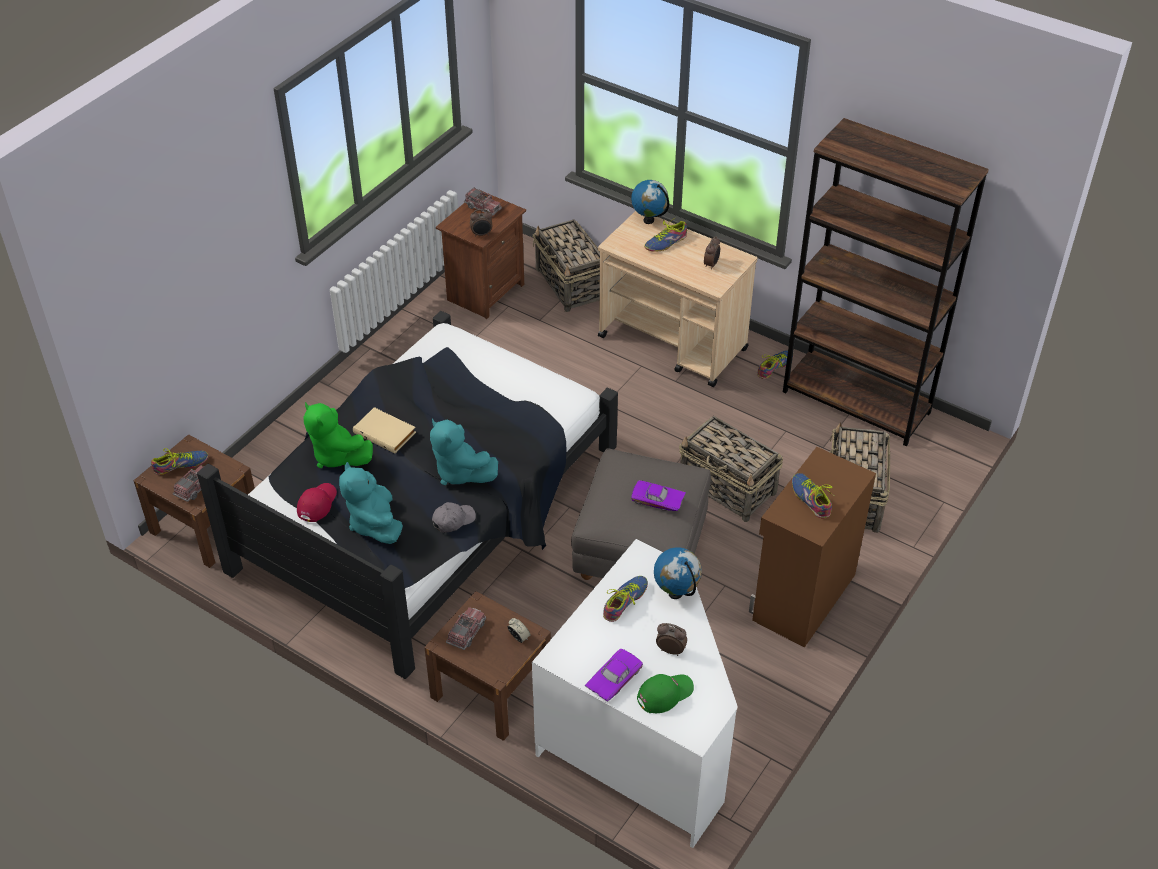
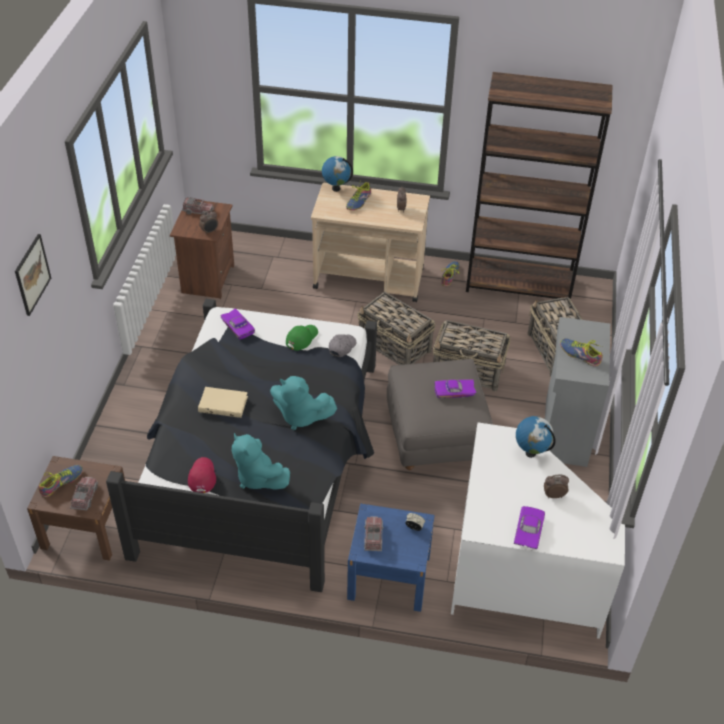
camera: 25 degrees left, 0 degrees up
green plush toy [304,402,373,468] -> none
brown nightstand [424,591,551,741] -> blue nightstand [347,503,435,612]
grey cap [432,502,476,533] -> grey cap moved to [329,334,357,357]
basket [533,219,600,312] -> basket moved to [357,292,435,365]
shoe [603,576,648,622] -> none
green cap [637,674,694,714] -> green cap moved to [286,325,318,351]
brown cabinet [749,447,876,647] -> grey cabinet [545,317,610,467]
none -> picture [15,234,51,316]
none -> purple toy car [221,308,255,339]

